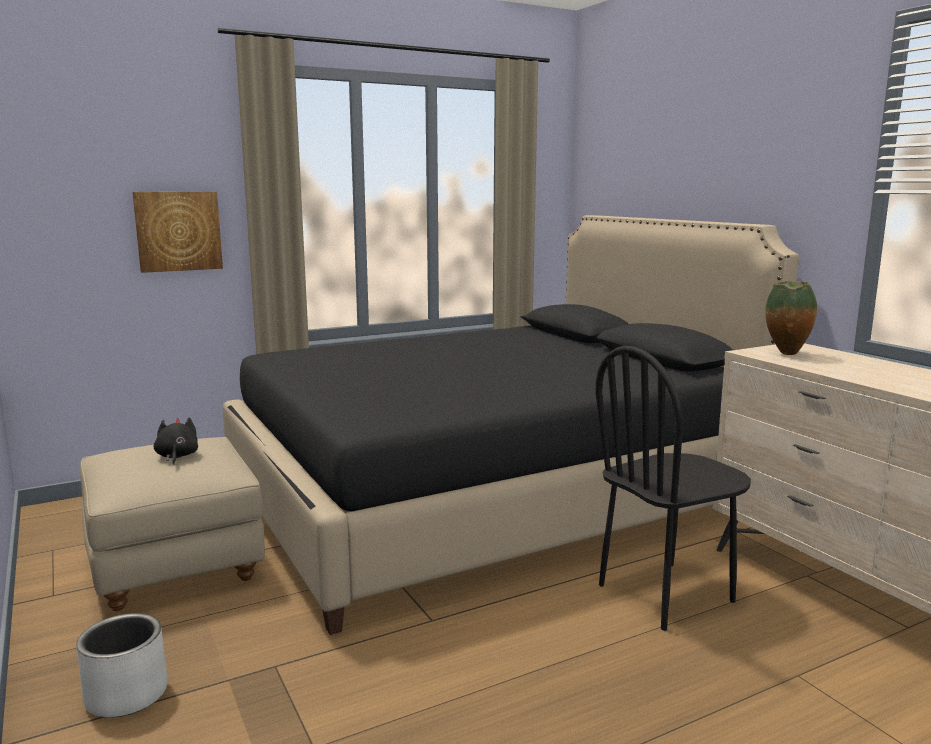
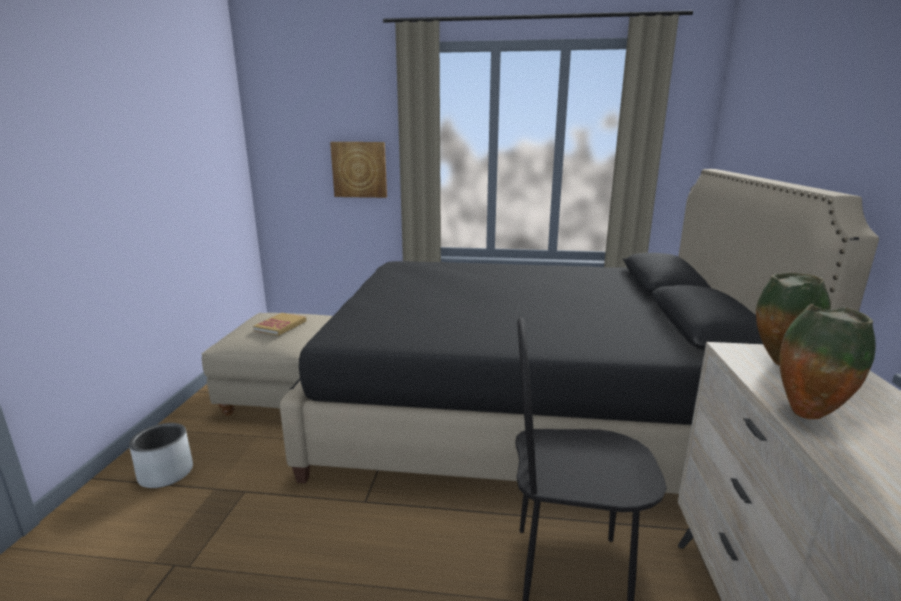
camera: 35 degrees right, 5 degrees up
black plush toy [154,418,198,465] -> book [253,313,306,336]
none -> vase [780,304,876,419]

